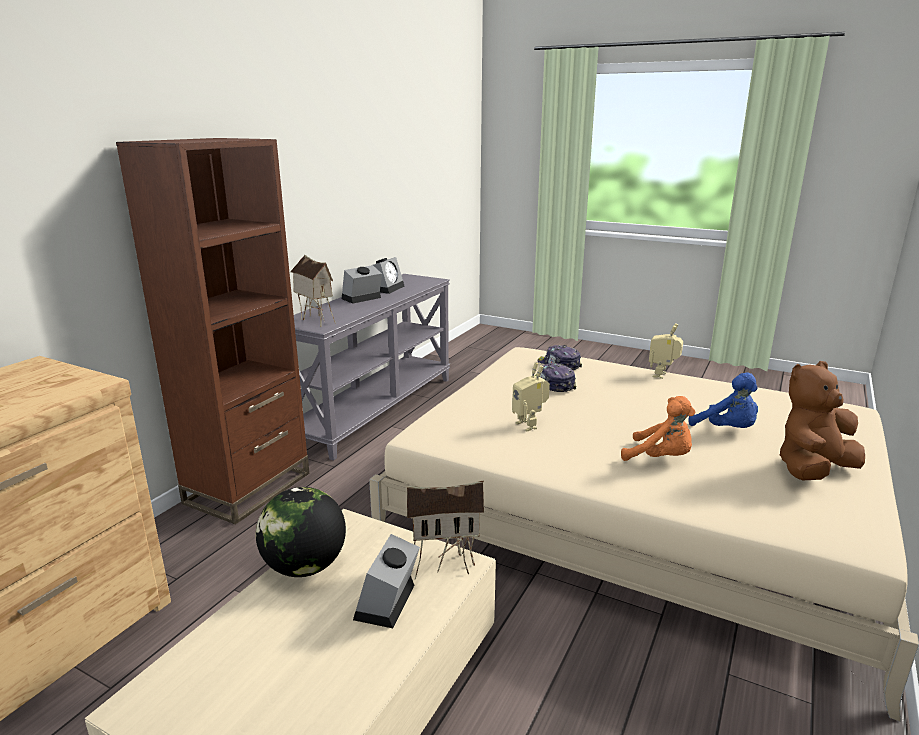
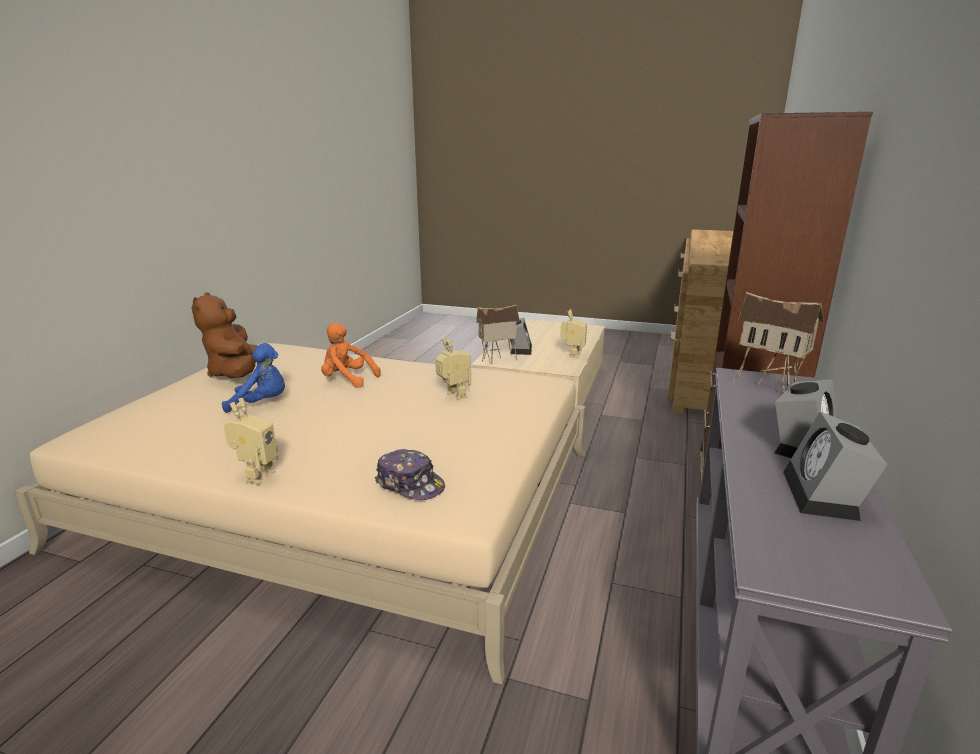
camera: 170 degrees right, 0 degrees up
globe [256,487,346,577] -> toy robot [560,309,587,358]
cap [535,363,577,392] -> none
blue plush toy [688,372,758,428] -> blue plush toy turned 135 degrees clockwise [222,343,285,413]
brown plush toy [779,361,865,480] -> brown plush toy turned 120 degrees clockwise [191,292,257,378]

